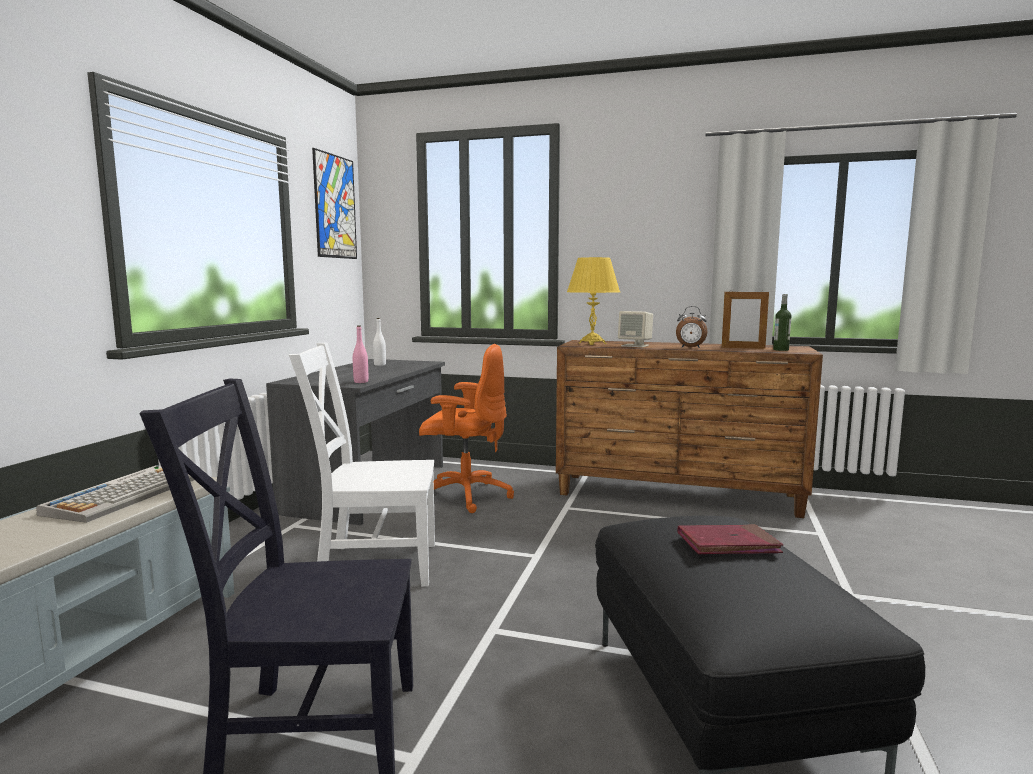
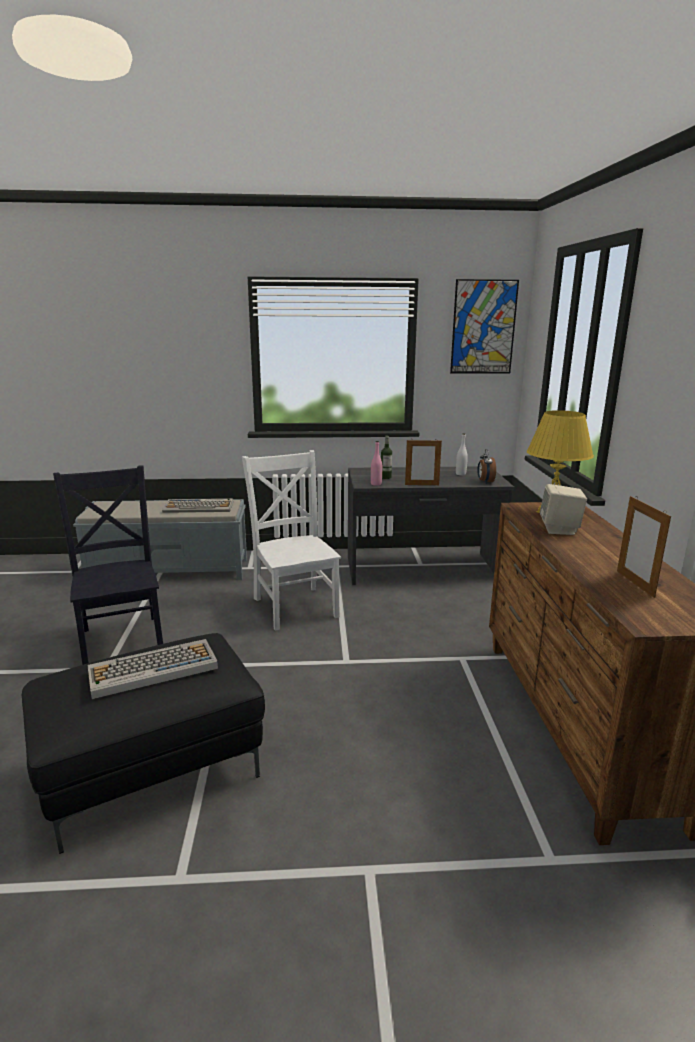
camera: 70 degrees right, 10 degrees up
orange office chair [419,344,514,513] -> none
alarm clock [676,306,707,348] -> alarm clock moved to [477,449,496,483]
red book [677,524,783,554] -> keyboard [88,639,218,699]
bottle [773,294,791,351] -> bottle moved to [381,436,392,479]
none -> picture frame [405,440,442,485]

